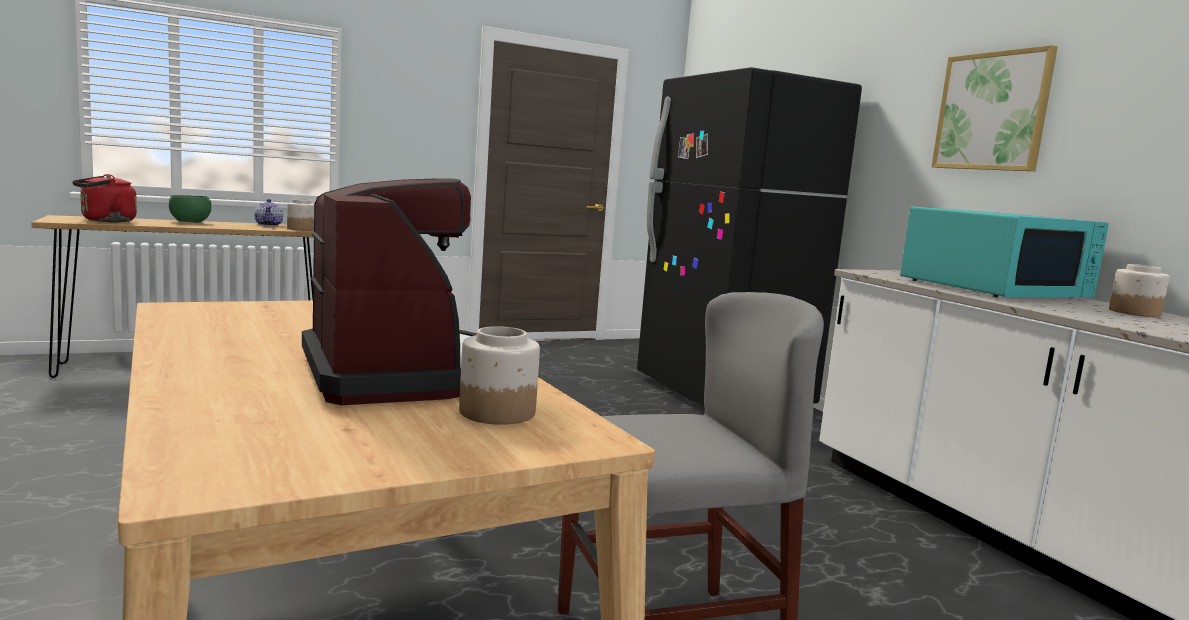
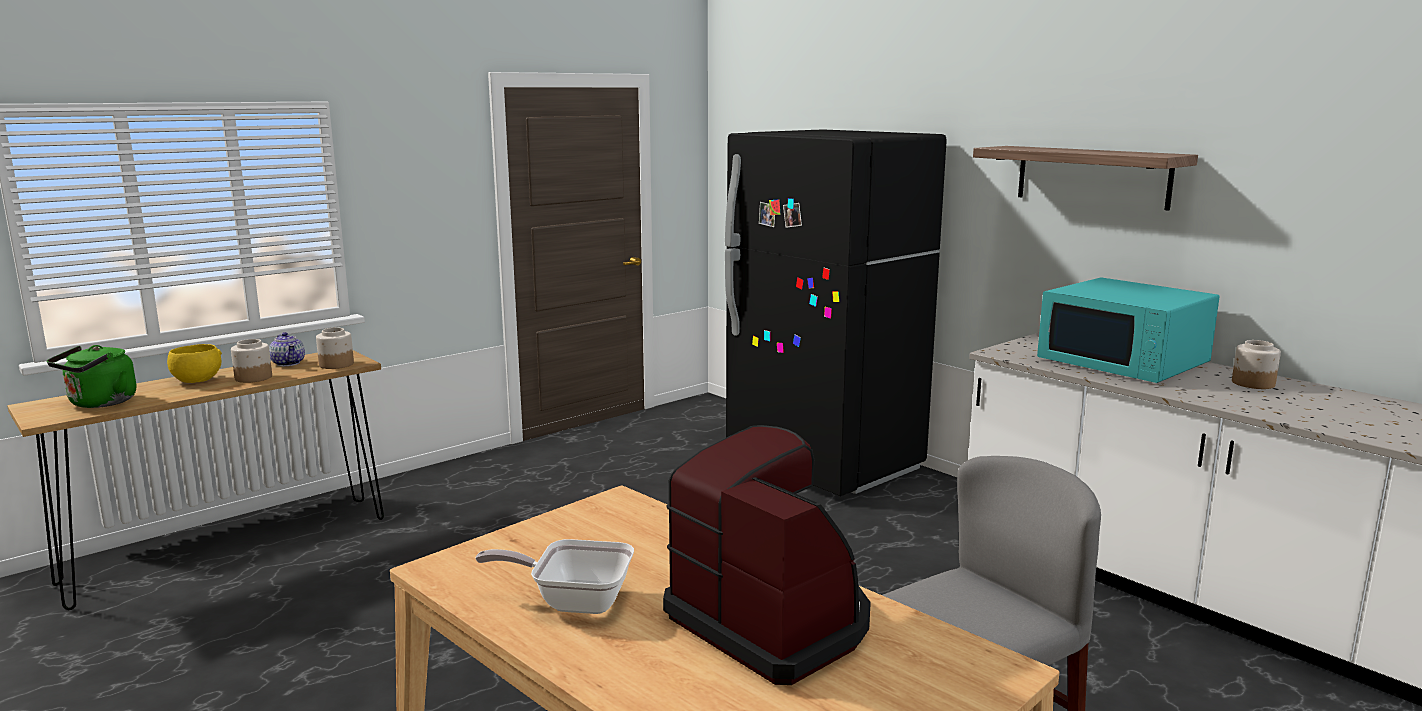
camera: 15 degrees left, 5 degrees up
red kettle [72,174,137,222] -> green kettle [47,345,137,408]
green bowl [169,195,211,223] -> yellow bowl [167,344,222,383]
jar [459,326,540,425] -> jar moved to [231,339,272,383]
turquoise microwave [900,206,1109,297] -> turquoise microwave turned 90 degrees clockwise [1037,277,1219,383]
picture [931,45,1058,171] -> shelf [973,146,1198,211]
none -> frying pan [475,539,634,614]

